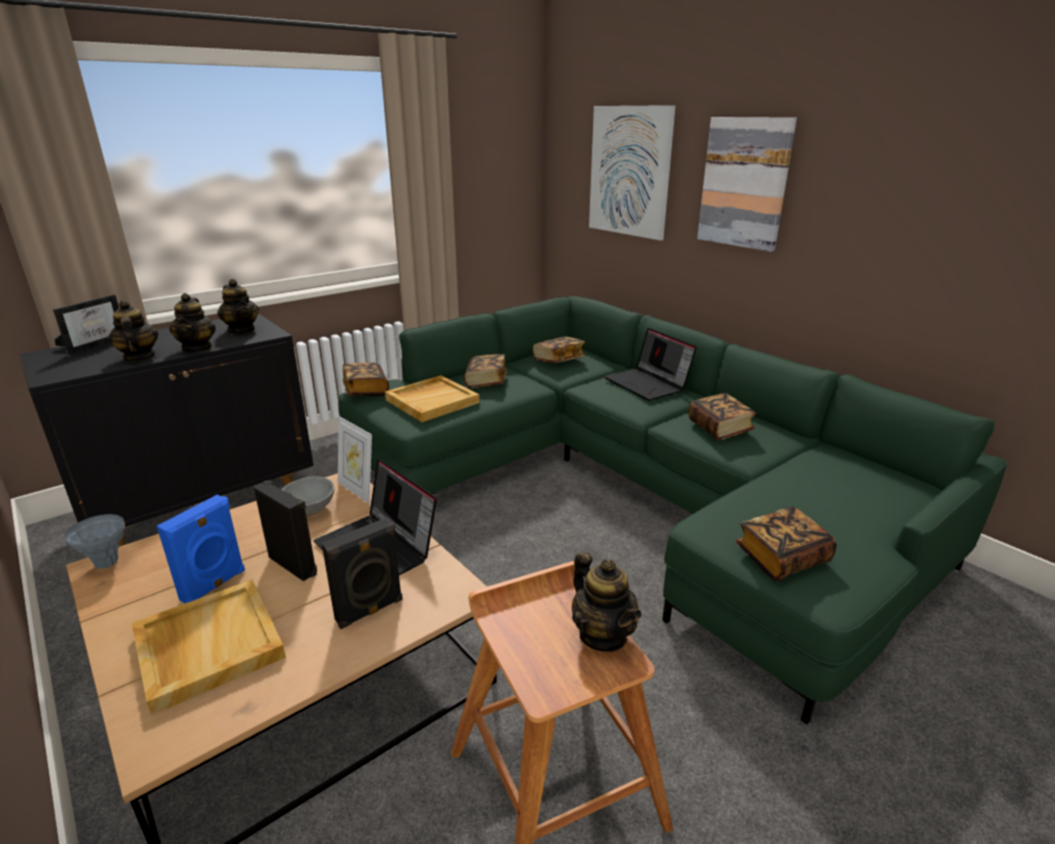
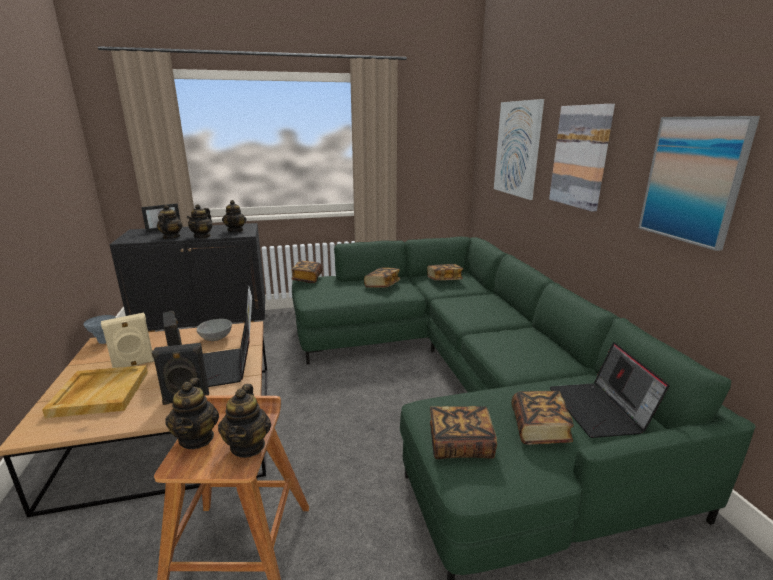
camera: 25 degrees right, 5 degrees down
blue speaker [157,494,245,603] -> beige speaker [101,313,154,368]
beige tray [385,375,480,422] -> none
laptop [604,328,697,401] -> laptop moved to [549,342,669,438]
book [688,393,756,440] -> book moved to [511,391,574,445]
none -> teapot [165,378,219,449]
none -> picture [639,116,760,251]

